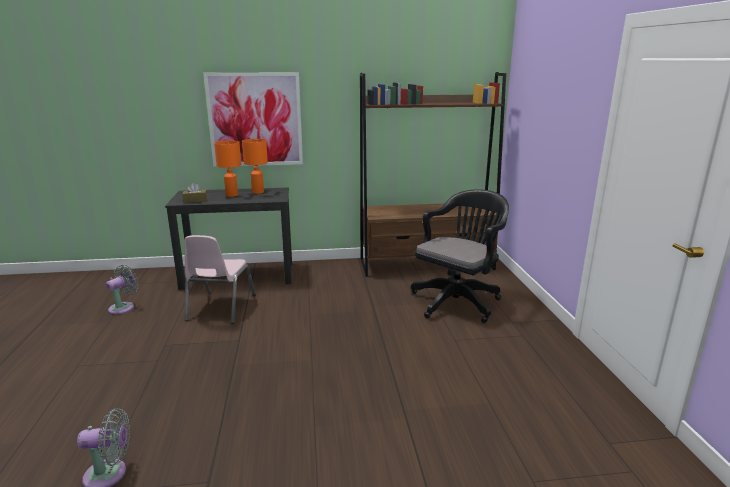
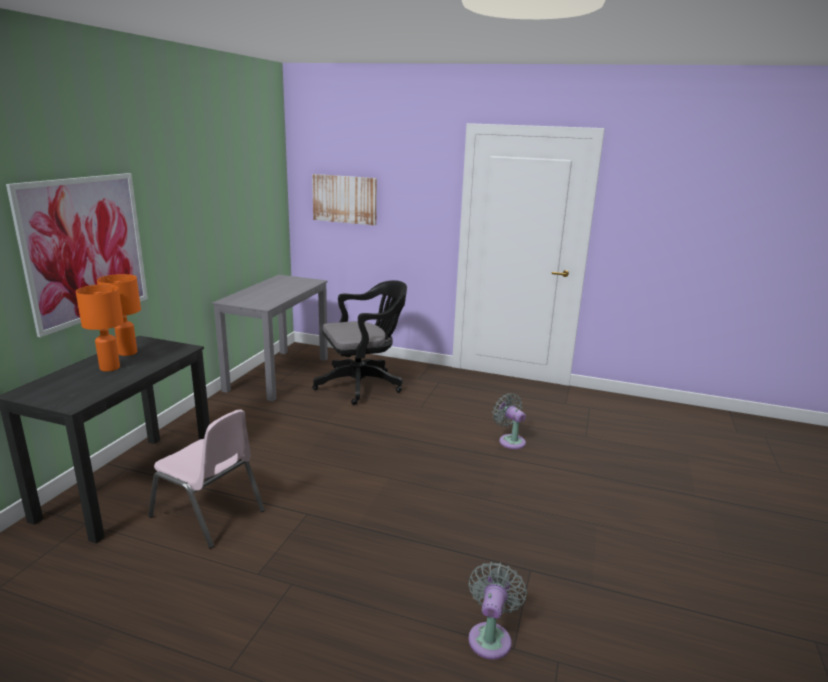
camera: 65 degrees left, 0 degrees up
grey fan [106,265,138,315] -> grey fan moved to [492,393,526,449]
brown tissue box [183,183,207,203] -> none
brown bookcase [360,72,506,277] -> grey desk [212,275,328,401]
black office chair [411,189,509,323] -> black office chair turned 90 degrees clockwise [312,280,407,405]
none -> picture [312,174,377,225]

